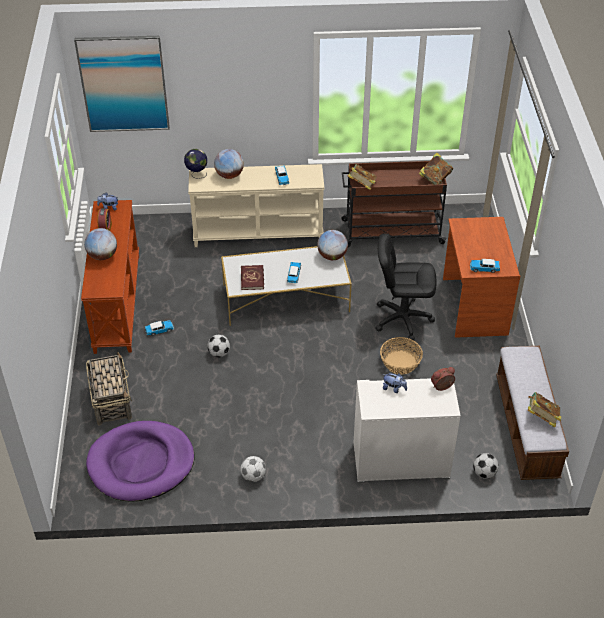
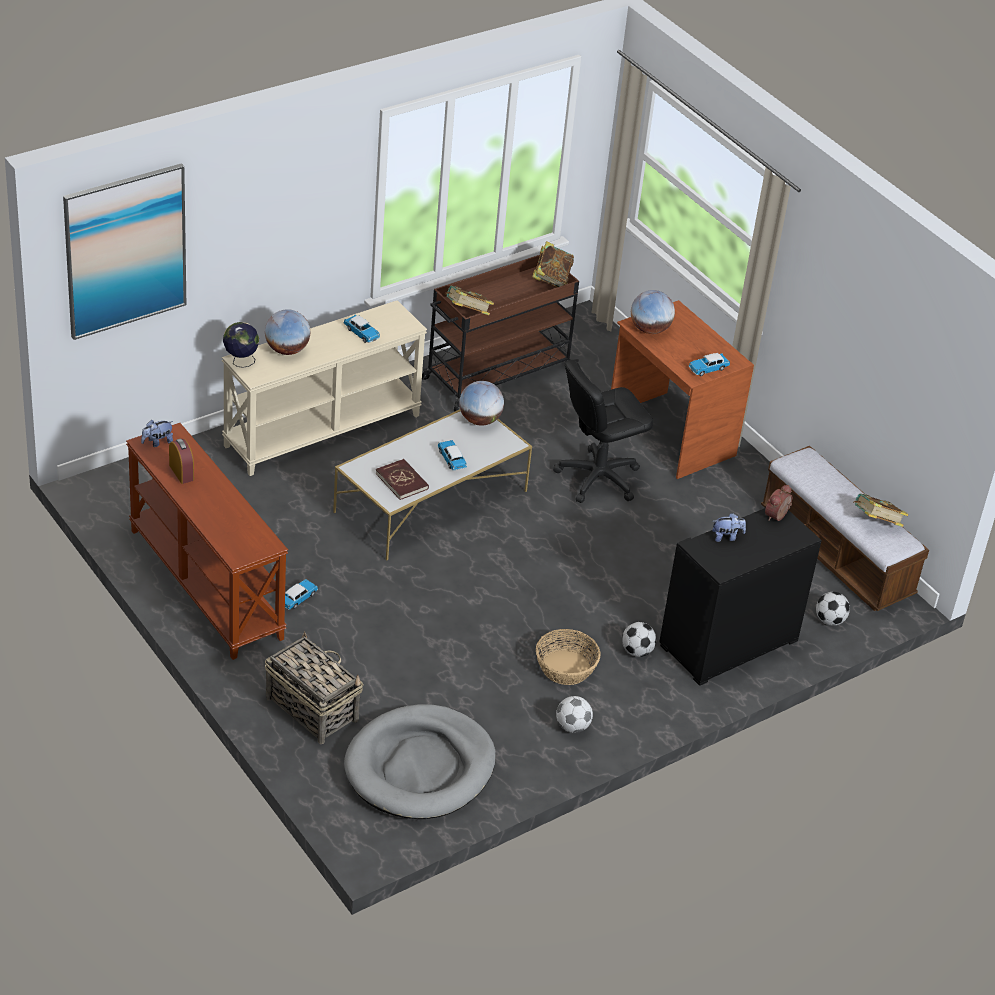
camera: 35 degrees left, 5 degrees down
globe [84,228,117,260] -> globe moved to [631,290,675,334]
purple dog bed [86,421,194,502] -> grey dog bed [344,704,496,819]
football [207,334,230,357] -> football moved to [622,622,656,657]
white dresser [354,378,461,483] -> black dresser [659,506,822,686]
basket [380,337,423,374] -> basket moved to [536,629,601,685]

